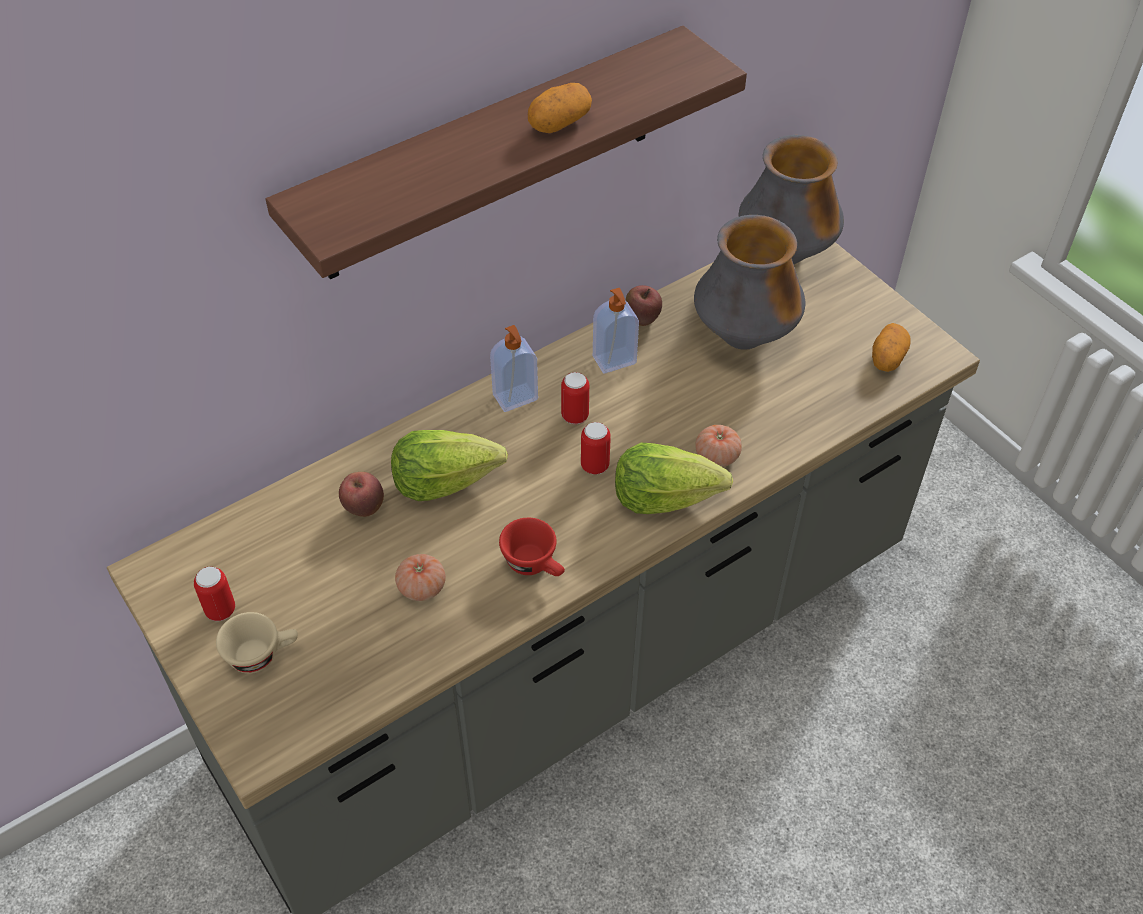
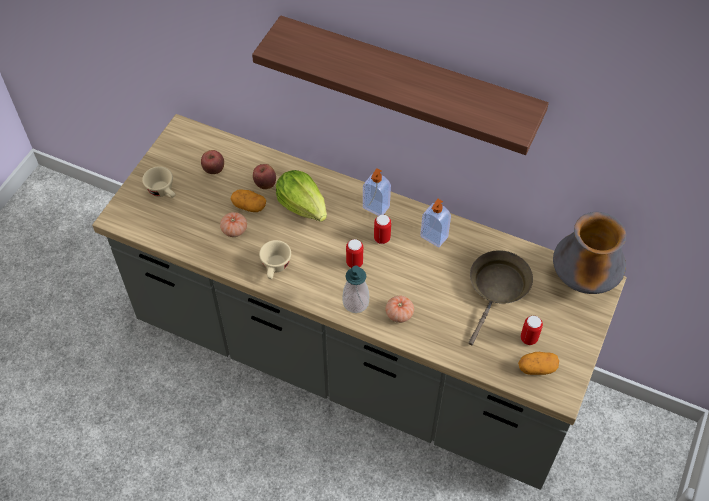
camera: 60 degrees right, 5 degrees up
can [194,567,235,621] -> can moved to [520,316,543,345]
red cup [499,518,565,576] -> beige cup [259,240,291,279]
potato [528,83,592,133] -> potato moved to [231,189,266,212]
lettuce [615,443,733,514] -> soap dispenser [342,266,369,313]
apple [625,285,662,326] -> apple moved to [201,150,224,174]
vase [694,215,805,350] -> brown frying pan [468,250,533,346]

